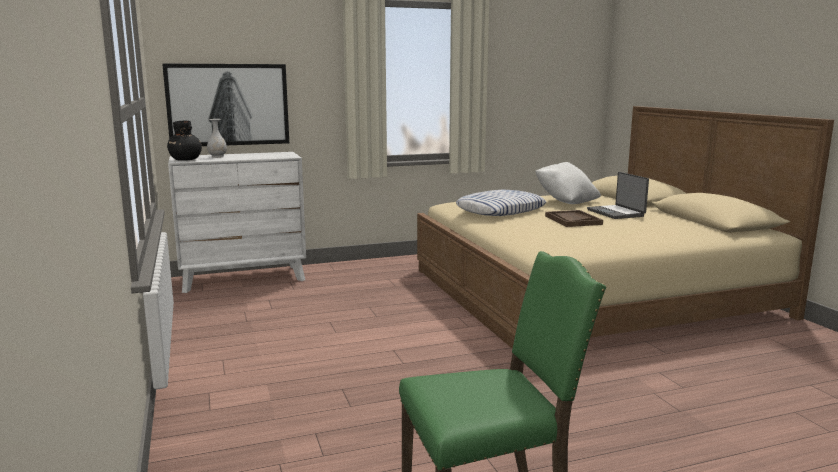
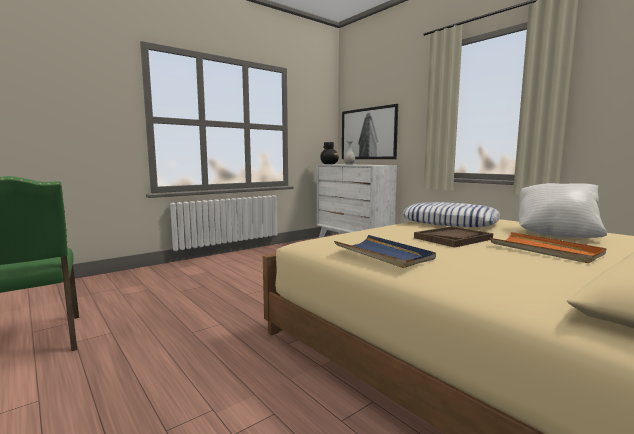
camera: 70 degrees right, 5 degrees down
laptop [587,172,649,219] -> orange tray [490,232,606,263]
none -> blue tray [334,235,436,268]

